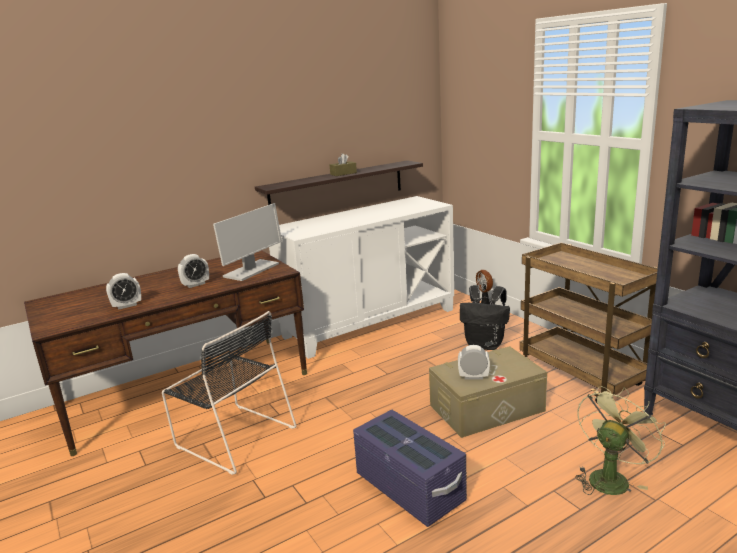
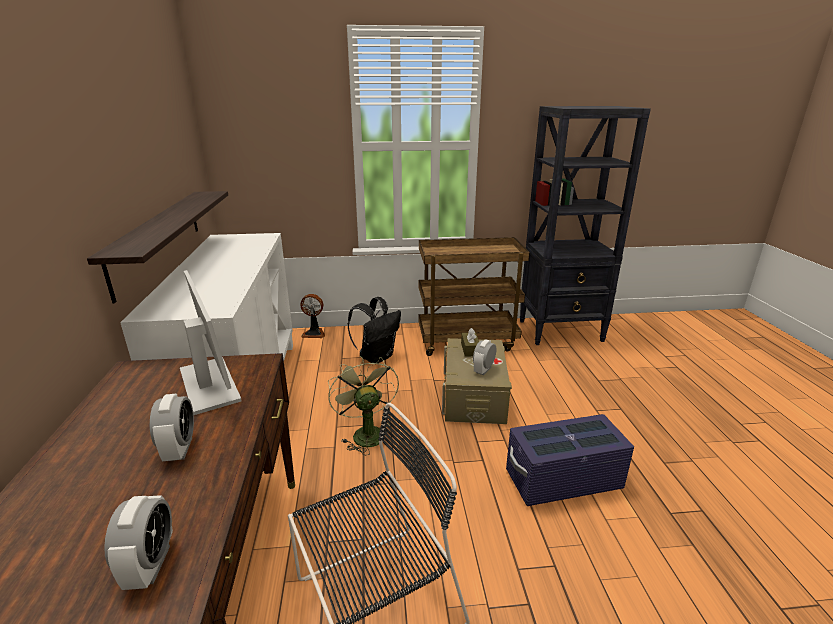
camera: 65 degrees left, 5 degrees up
brown tissue box [330,153,357,176] -> brown tissue box moved to [461,328,479,357]
green fan [575,386,666,495] -> green fan moved to [328,356,399,455]

